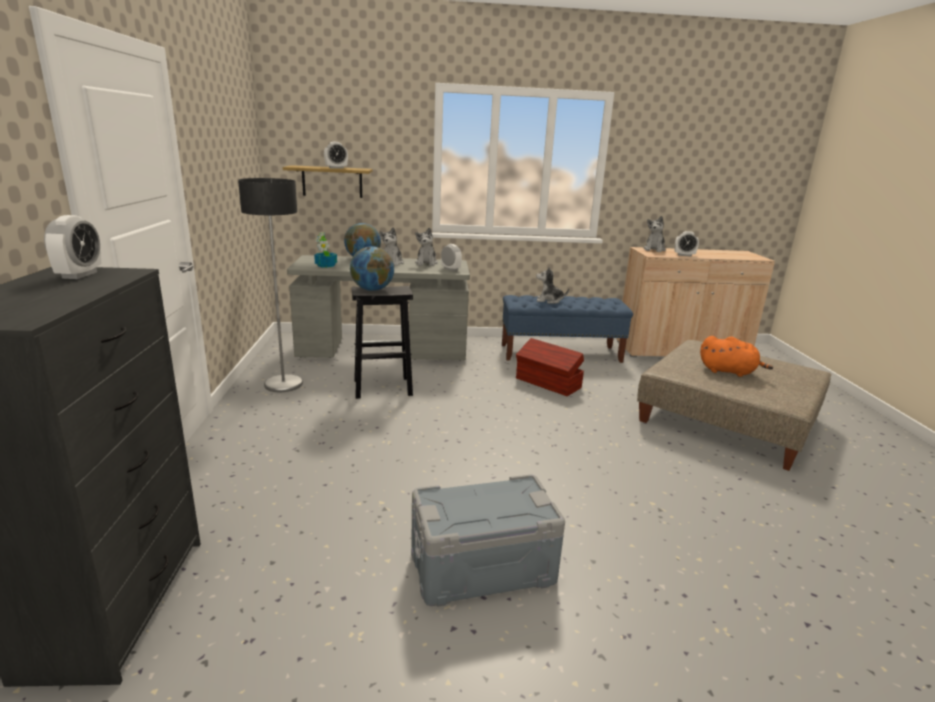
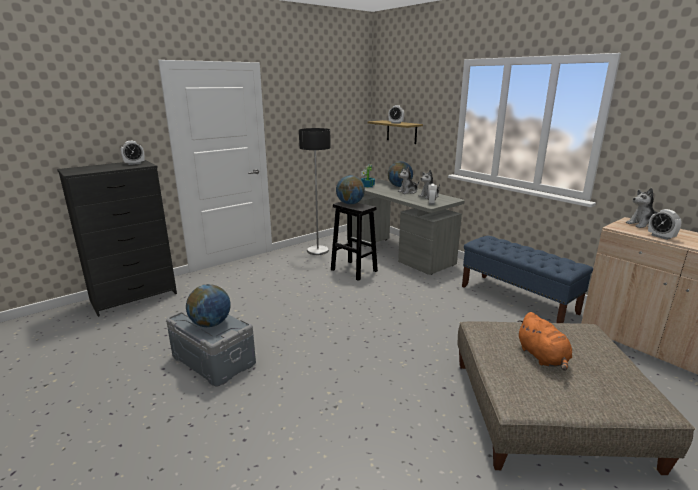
camera: 55 degrees right, 0 degrees up
brown storage box [516,338,584,396] -> none
plush toy [536,267,569,304] -> none
none -> globe [186,284,230,327]

